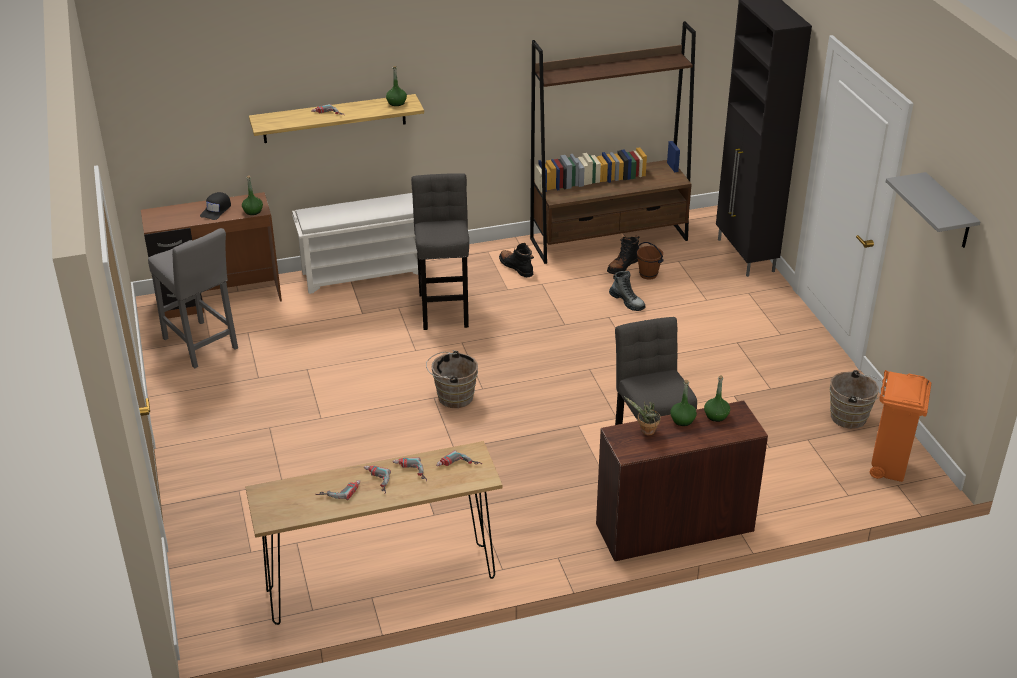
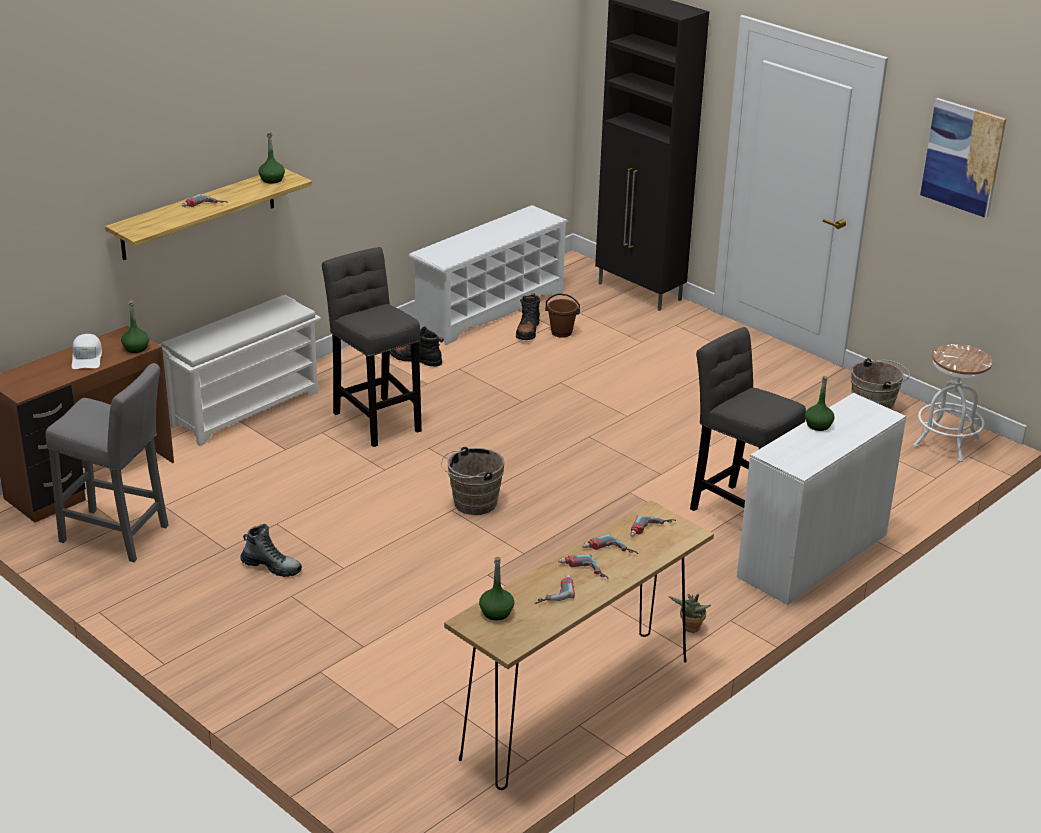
camera: 30 degrees left, 5 degrees down
black cap [200,192,231,220] -> white cap [72,334,102,369]
brown bookcase [530,21,696,264] -> white shoe rack [409,205,569,345]
brown desk [596,401,768,561] -> white desk [737,393,906,605]
boot [609,271,646,311] -> boot moved to [240,524,302,577]
potted plant [624,397,661,435] -> potted plant moved to [668,594,711,633]
green bottle [704,376,730,422] -> green bottle moved to [479,557,514,620]
orange trash can [870,370,931,482] -> white stool [913,344,993,462]
grey shelf [886,172,981,248] -> picture [920,98,1006,218]

